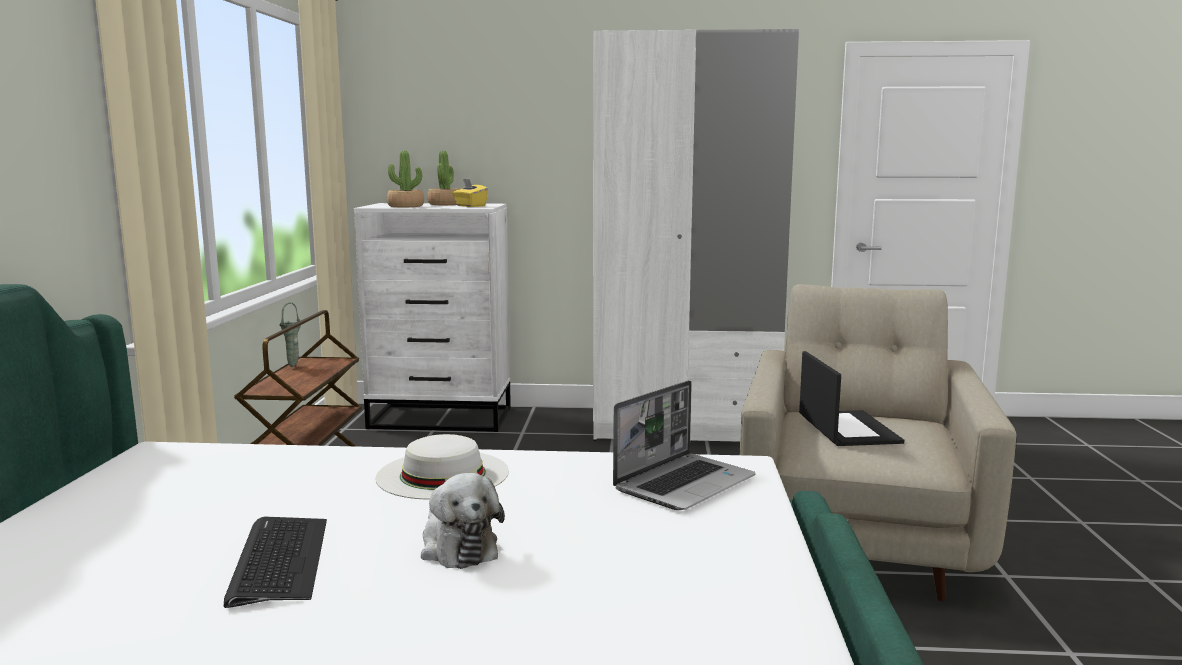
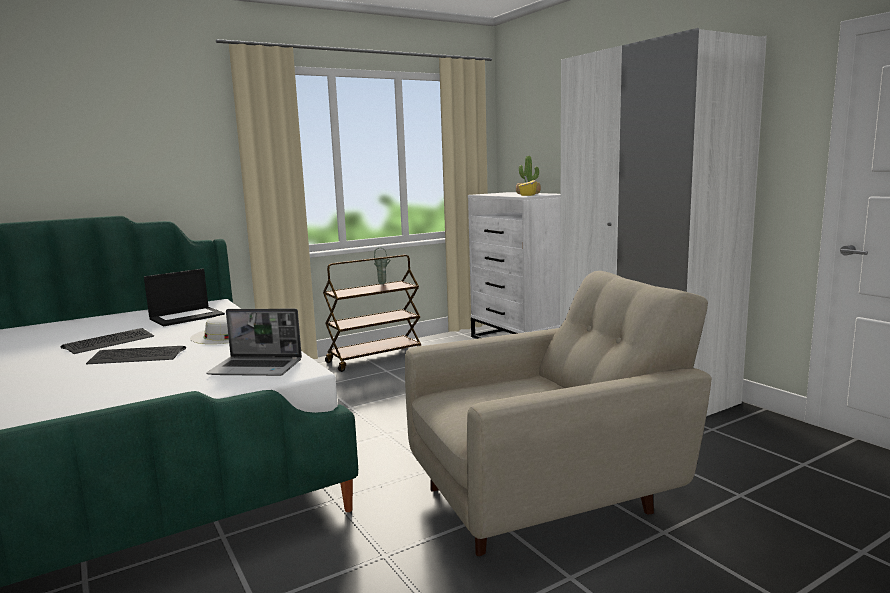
camera: 55 degrees right, 0 degrees up
potted plant [387,151,424,207] -> none
plush toy [421,473,505,569] -> keyboard [86,346,186,365]
laptop [799,351,904,446] -> laptop moved to [144,269,225,326]

